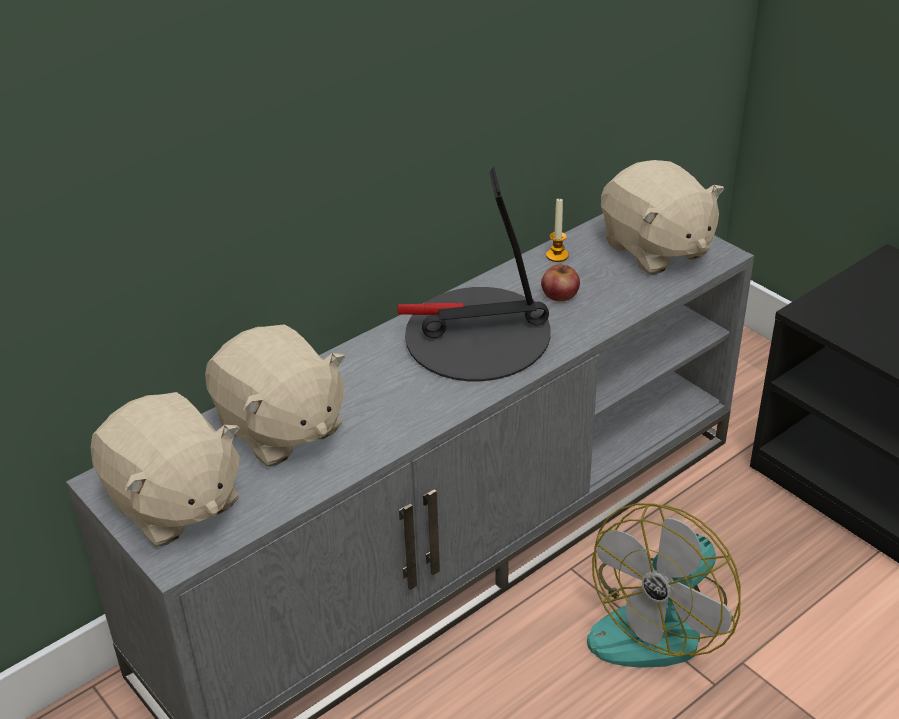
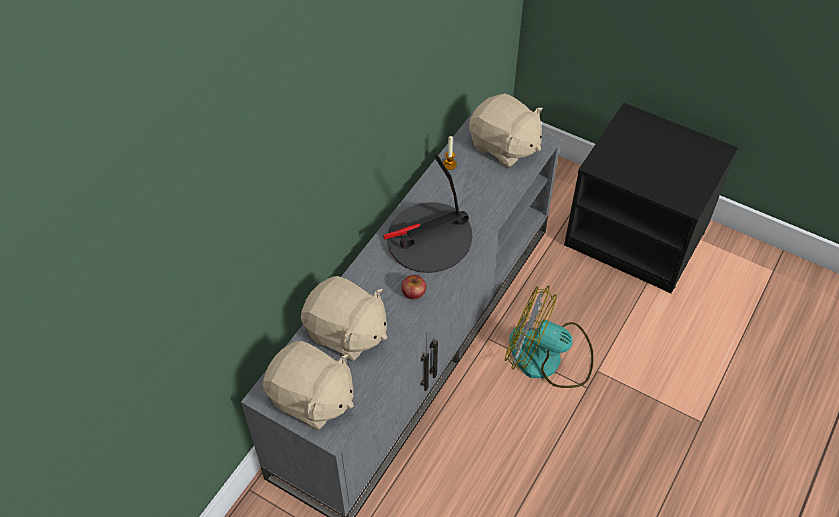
camera: 20 degrees left, 15 degrees up
apple [541,265,580,302] -> apple moved to [401,275,426,300]
fan [587,503,741,668] -> fan turned 90 degrees clockwise [505,286,593,388]

